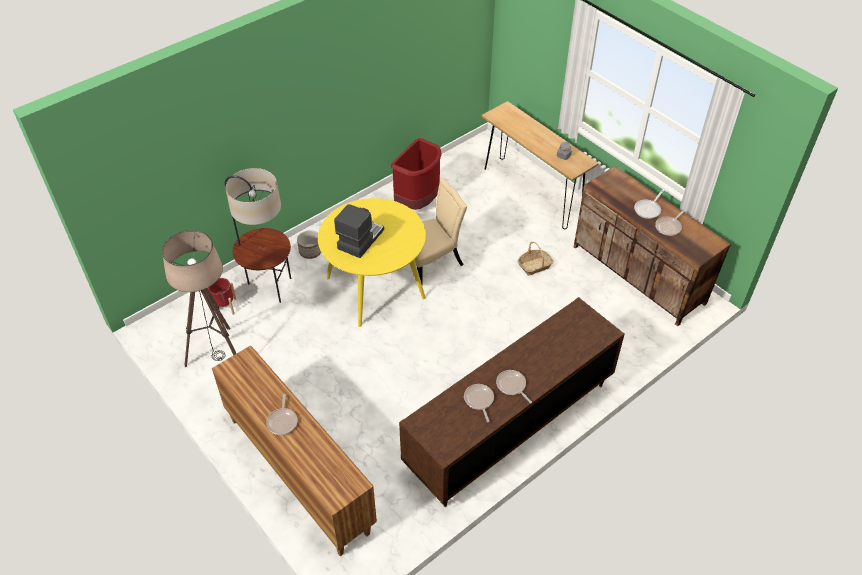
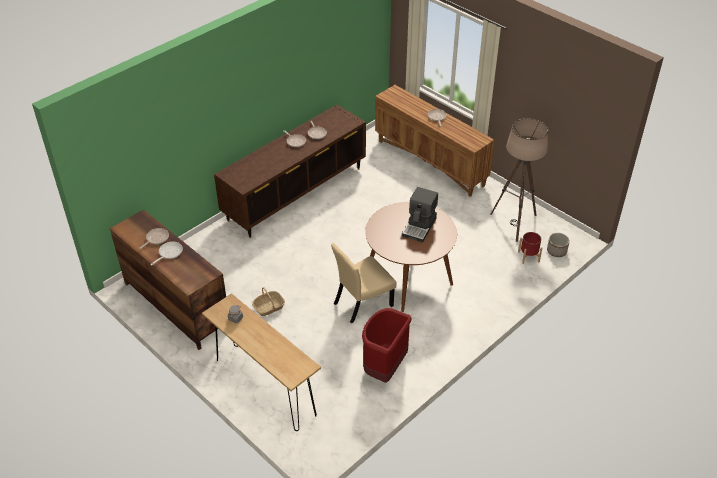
camera: 175 degrees right, 5 degrees down
floor lamp [225,168,291,303] -> none
planter [297,230,321,259] -> planter moved to [547,233,570,257]
yellow dining table [318,198,426,327] -> brown dining table [365,202,457,312]

